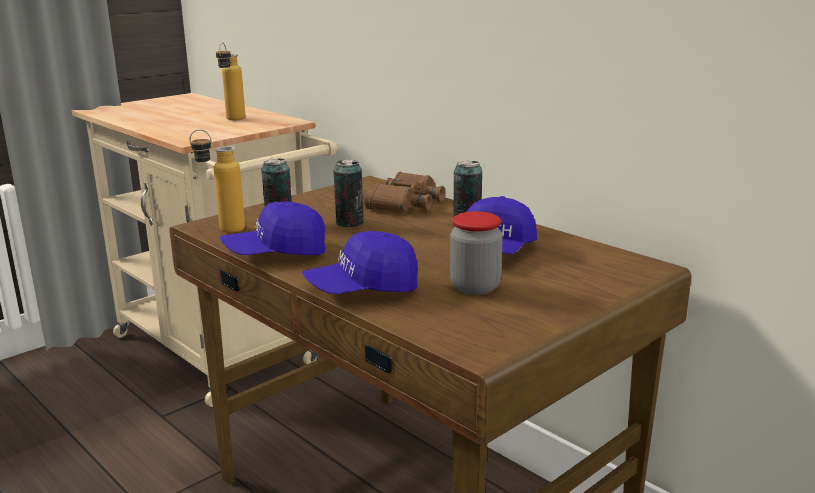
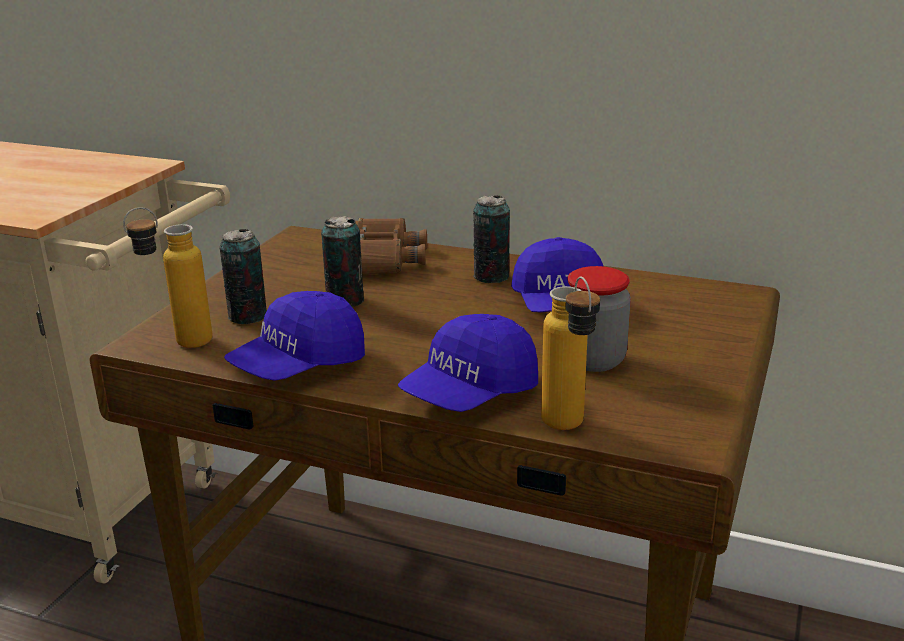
camera: 25 degrees left, 5 degrees up
bottle [216,42,245,121] -> bottle moved to [541,277,600,430]

